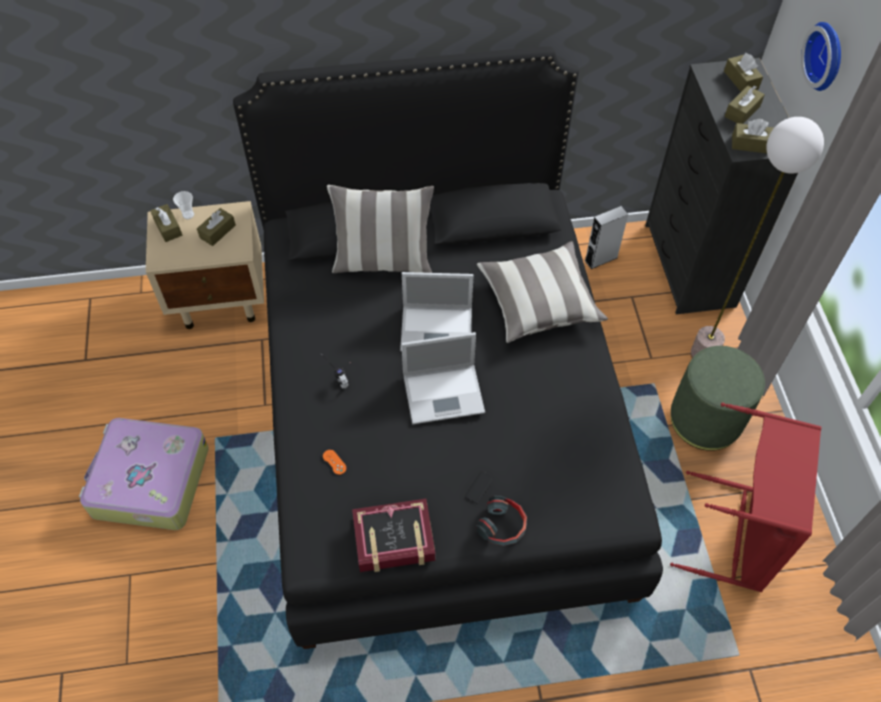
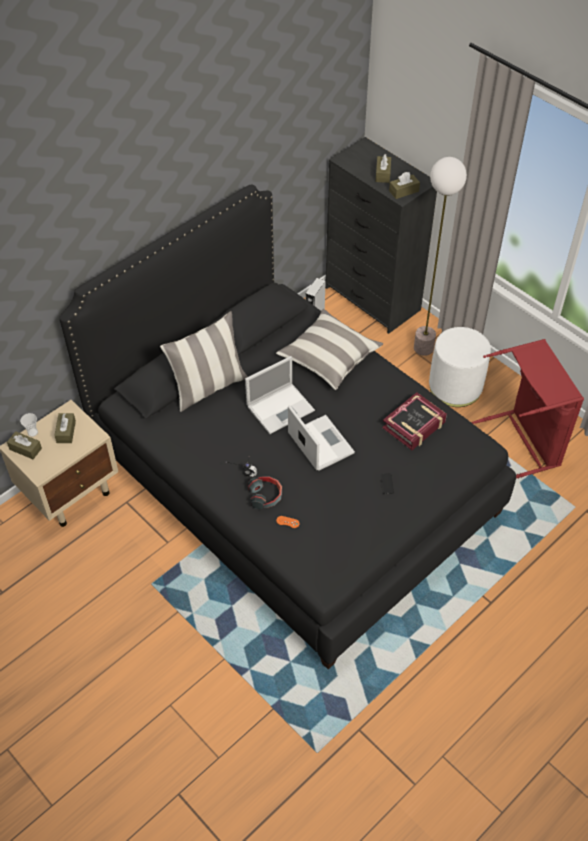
camera: 35 degrees left, 5 degrees down
suitcase [79,418,209,530] -> none
book [352,499,435,572] -> book moved to [382,392,447,450]
laptop [401,332,485,424] -> laptop turned 75 degrees counterclockwise [288,405,355,471]
headphones [476,496,527,546] -> headphones moved to [247,476,282,509]
green ottoman [671,346,765,451] -> white ottoman [429,327,491,407]
brown tissue box [724,53,763,92] -> none
wall clock [801,22,841,91] -> none

